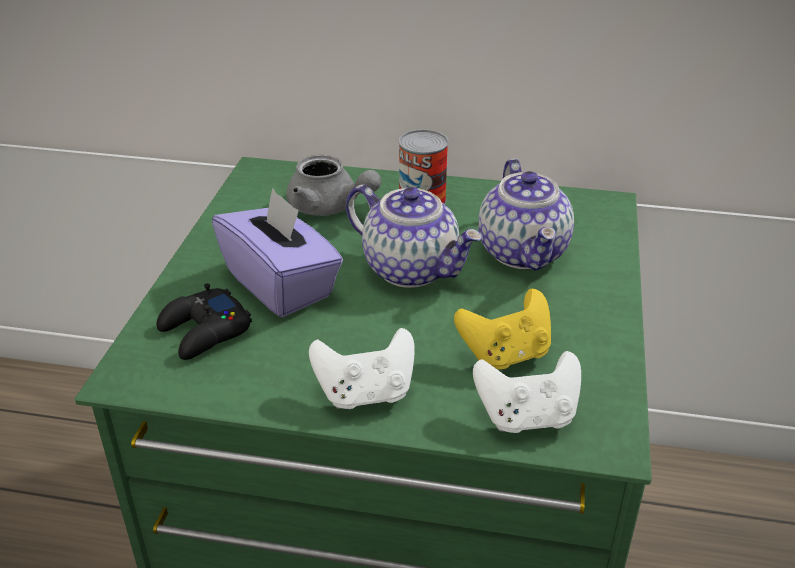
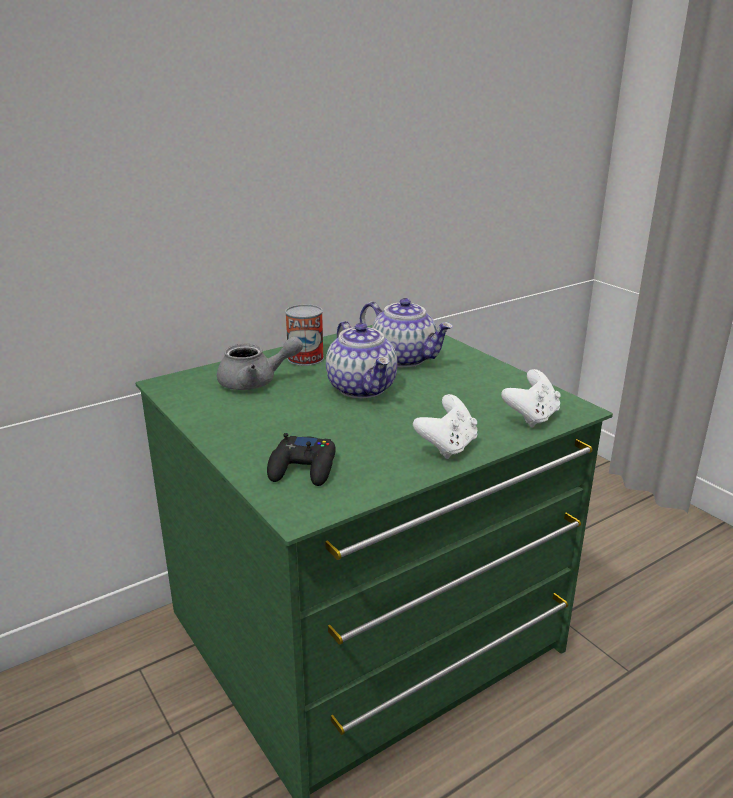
camera: 45 degrees left, 10 degrees down
purple tissue box [212,188,343,317] -> none
teapot [346,184,482,288] -> teapot turned 75 degrees clockwise [326,321,397,398]
yellow game controller [454,288,551,370] -> none

